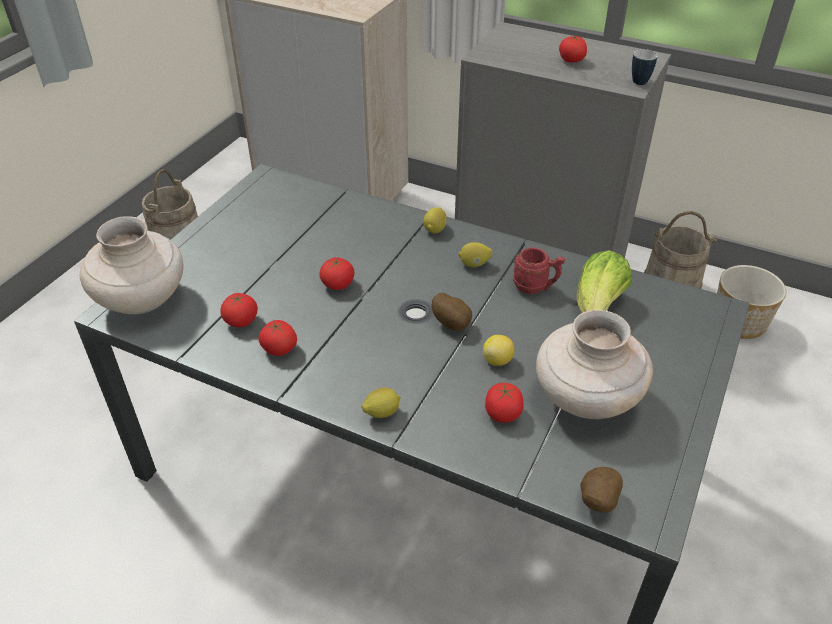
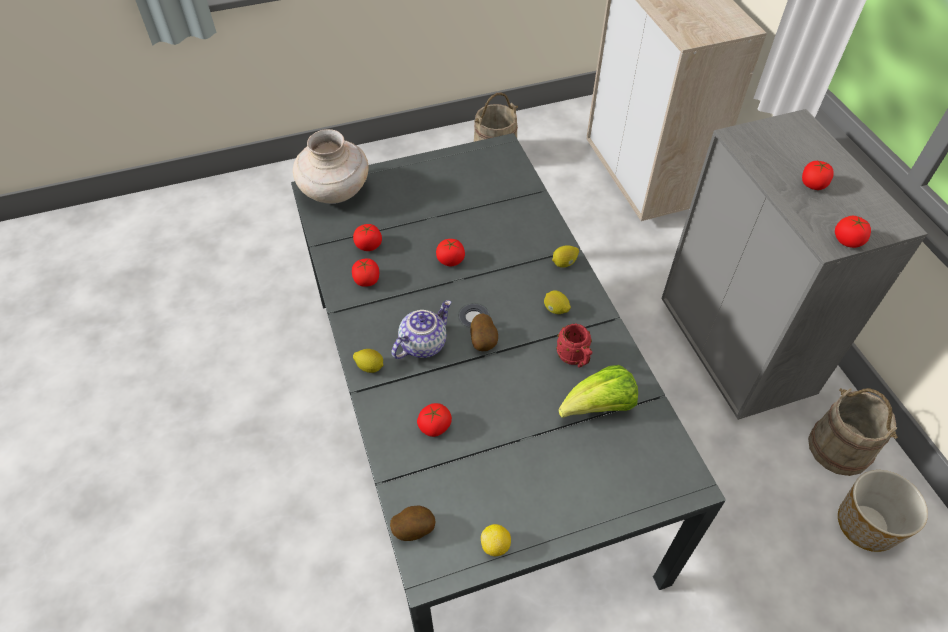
camera: 45 degrees right, 10 degrees up
lemon [483,335,514,366] -> lemon moved to [481,524,511,556]
beige vase [536,310,653,419] -> none
mug [632,49,658,85] -> tomato [835,216,871,248]
none -> teapot [391,300,452,359]

